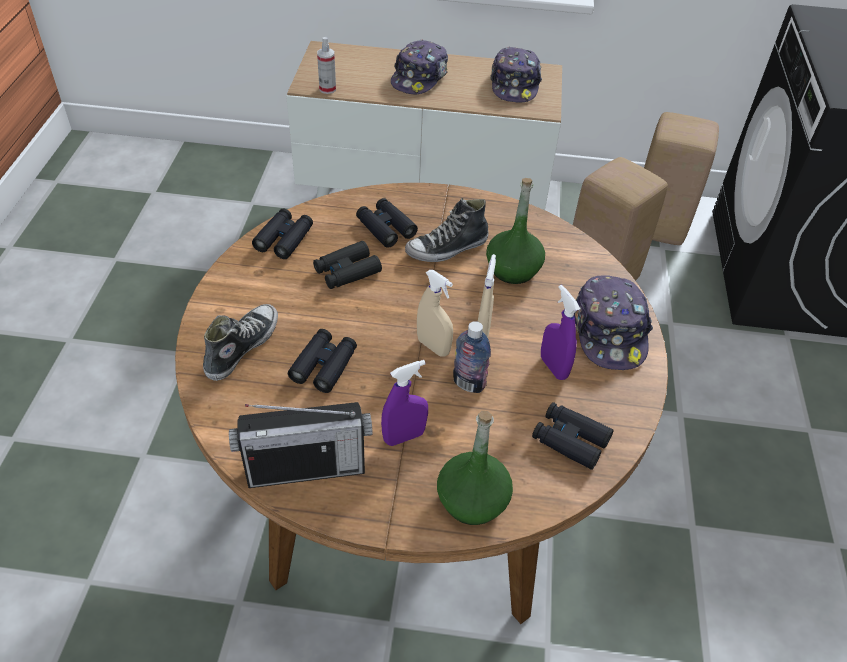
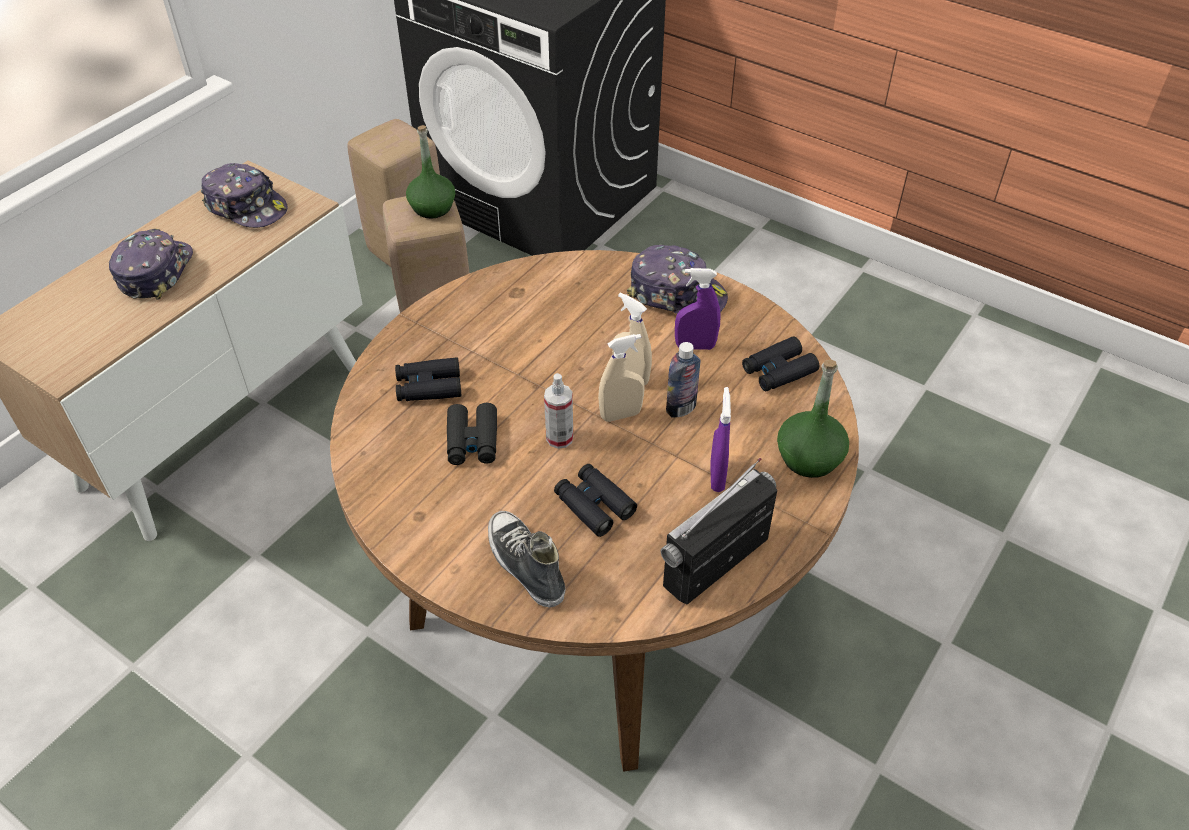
camera: 60 degrees left, 0 degrees up
radio [229,402,373,488] -> radio turned 150 degrees counterclockwise [661,458,777,604]
black binoculars [252,208,313,259] -> none
spray bottle [317,37,336,94] -> spray bottle moved to [544,373,573,449]
cap [391,39,448,95] -> cap turned 135 degrees counterclockwise [109,229,193,300]
shoe [405,198,489,262] -> none
green bottle [486,178,545,284] -> green bottle moved to [406,125,455,219]

